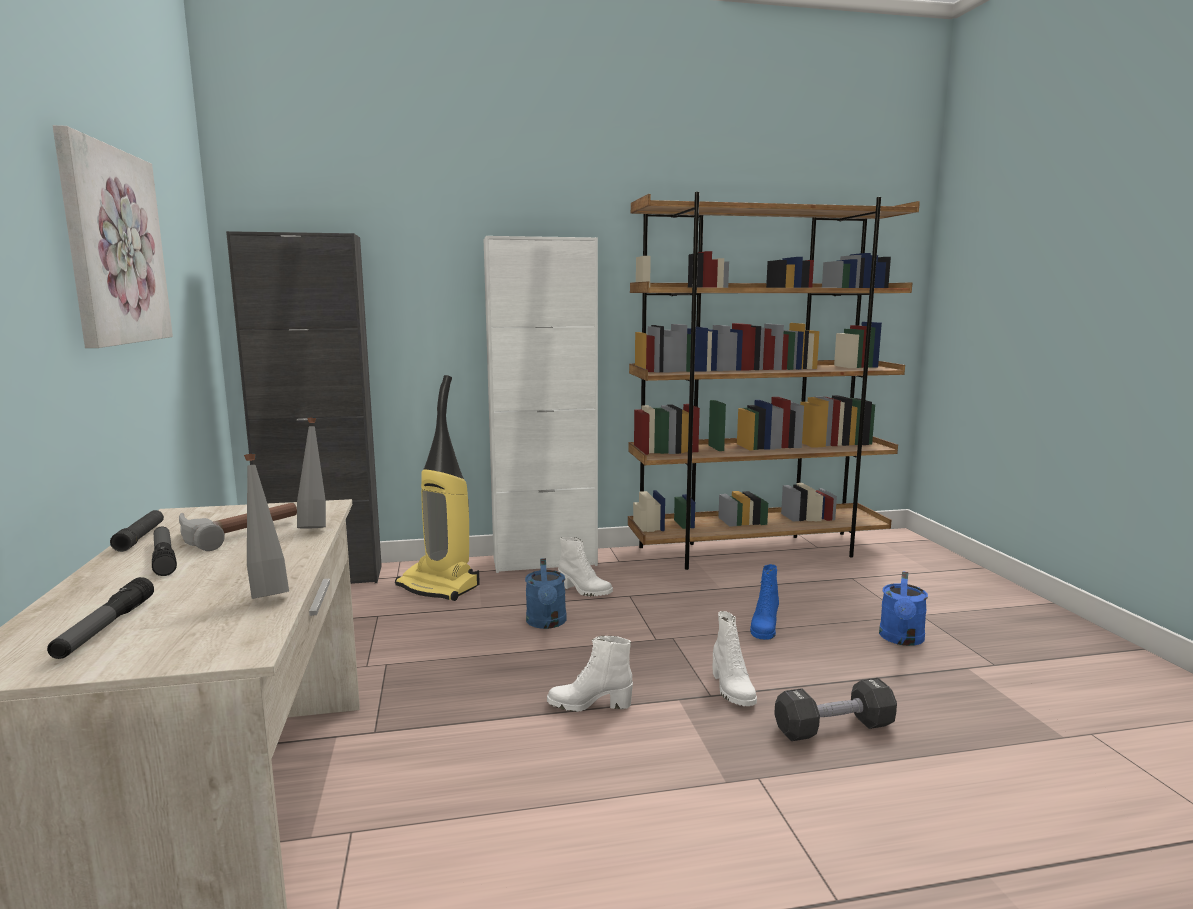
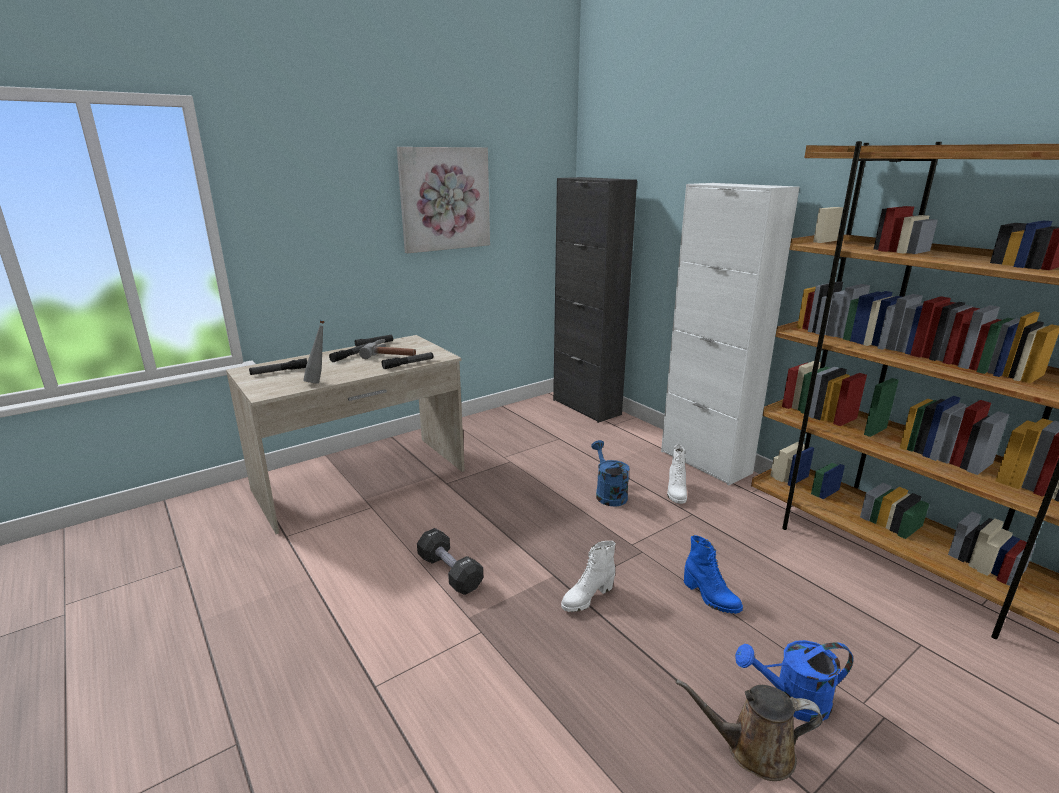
camera: 65 degrees right, 10 degrees up
grey bottle [297,418,326,529] -> flashlight [382,352,433,369]
vacuum cleaner [395,375,480,601] -> none
blue watering can [525,558,567,629] -> blue watering can turned 105 degrees clockwise [591,440,630,507]
white boot [547,636,633,712] -> none
blue boot [750,564,779,640] -> blue boot turned 120 degrees counterclockwise [684,535,743,614]
black dumbbell [774,678,897,741] -> black dumbbell moved to [417,528,483,595]
none -> brown watering can [676,679,823,781]

